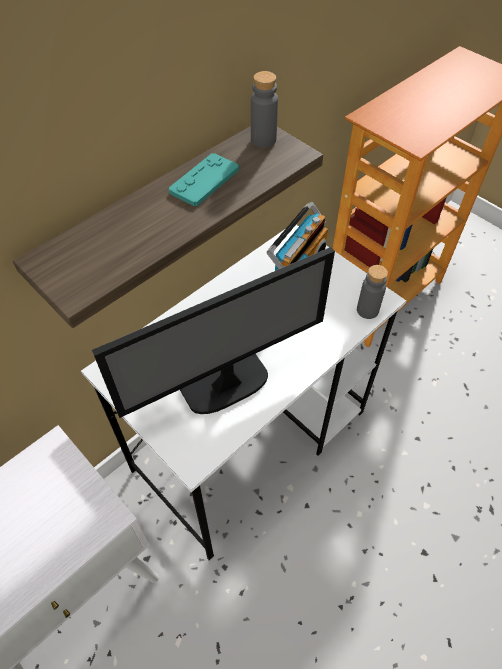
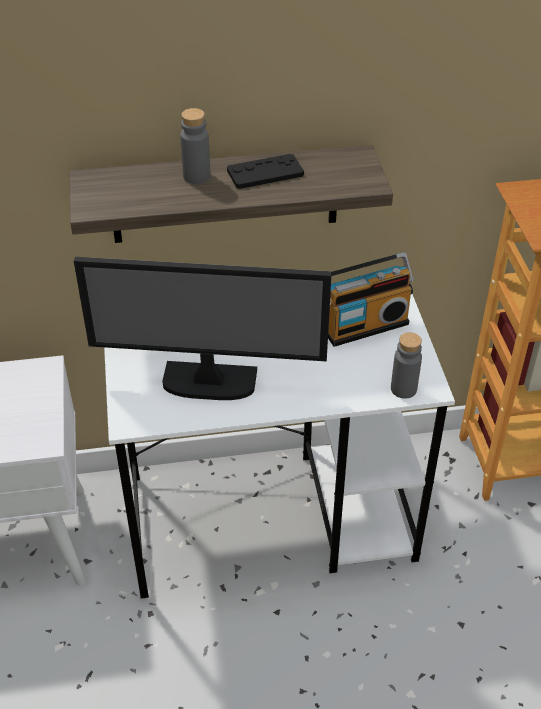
camera: 35 degrees right, 10 degrees down
turquoise game controller [169,153,239,207] -> black game controller [227,154,304,189]
grey bottle [251,71,278,148] -> grey bottle moved to [180,108,210,184]

